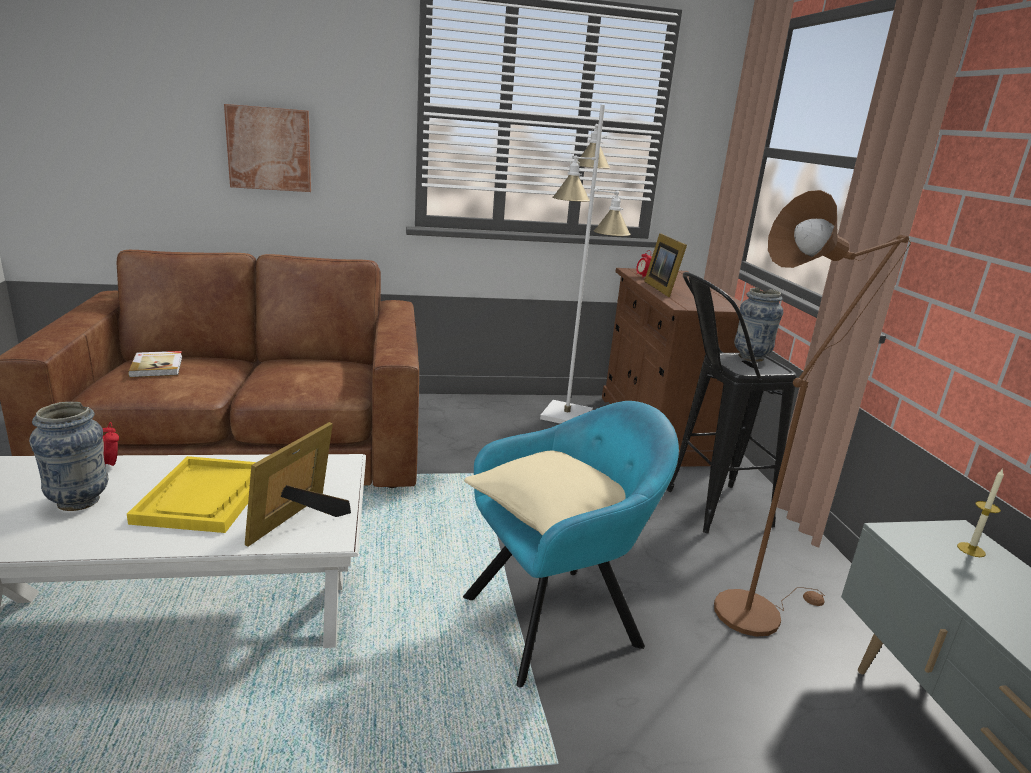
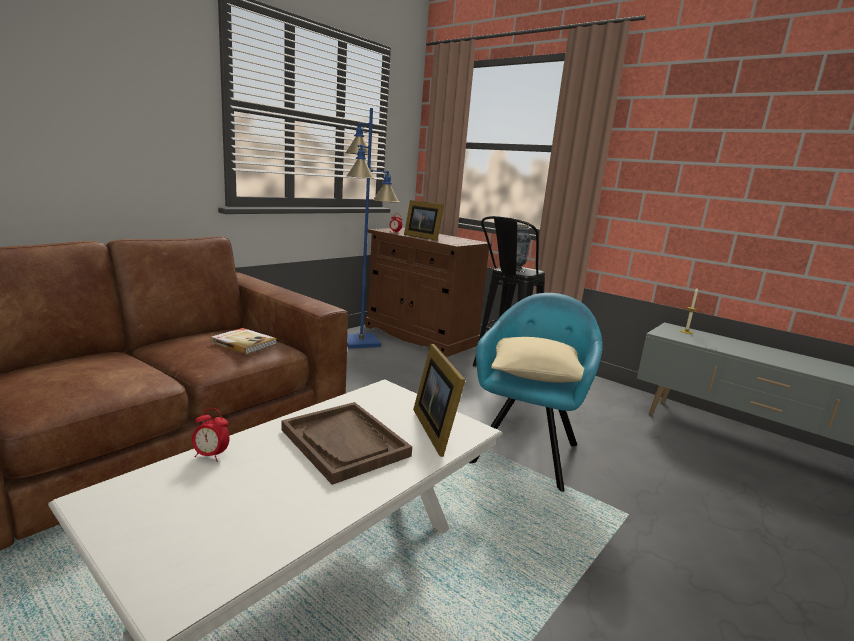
camera: 40 degrees left, 5 degrees down
vase [29,402,108,511] -> none
yellow tray [127,456,256,533] -> brown tray [281,402,412,485]
book [128,351,182,377] -> book moved to [210,328,277,355]
picture [224,104,311,192] -> none
white floor lamp [540,104,631,424] -> blue floor lamp [345,108,399,349]
brown floor lamp [714,190,911,637] -> none

